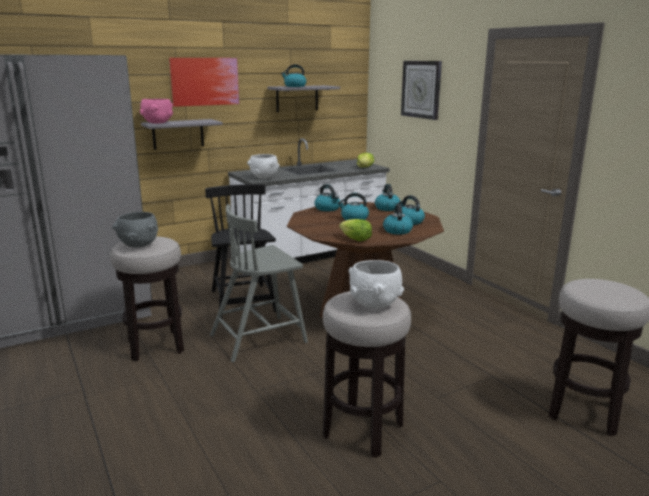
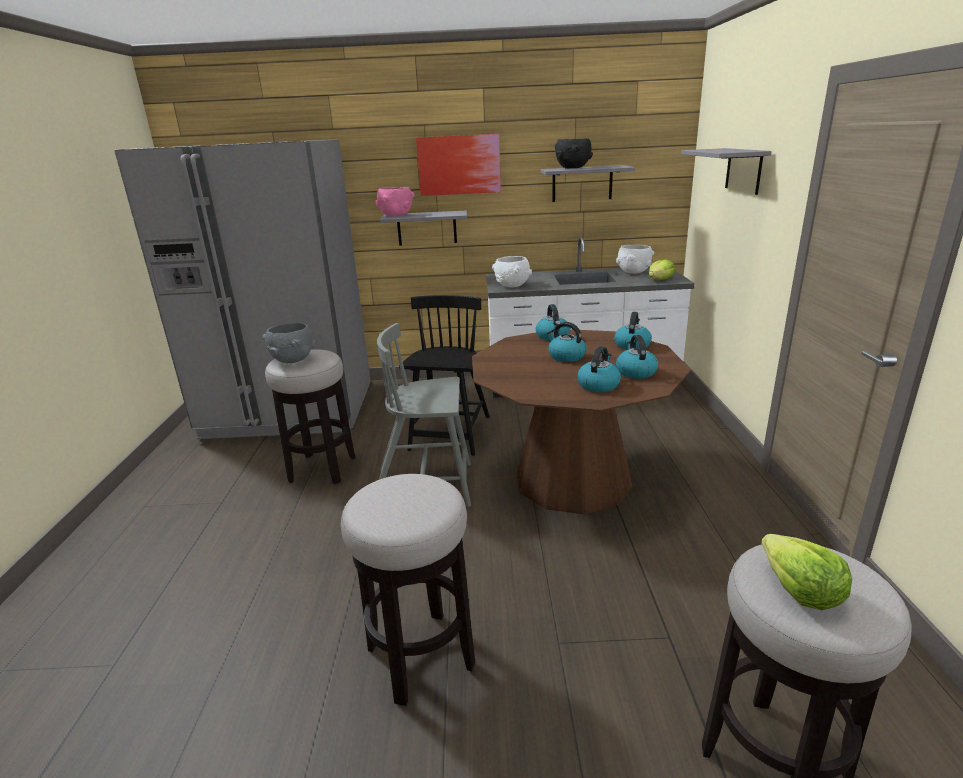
camera: 30 degrees right, 5 degrees up
kettle [281,64,307,87] -> black bowl [554,138,593,168]
lettuce [339,219,372,242] -> lettuce moved to [761,534,852,610]
white bowl [349,260,404,308] -> white bowl moved to [616,245,654,273]
wall clock [401,61,442,120] -> grey shelf [681,148,771,195]

